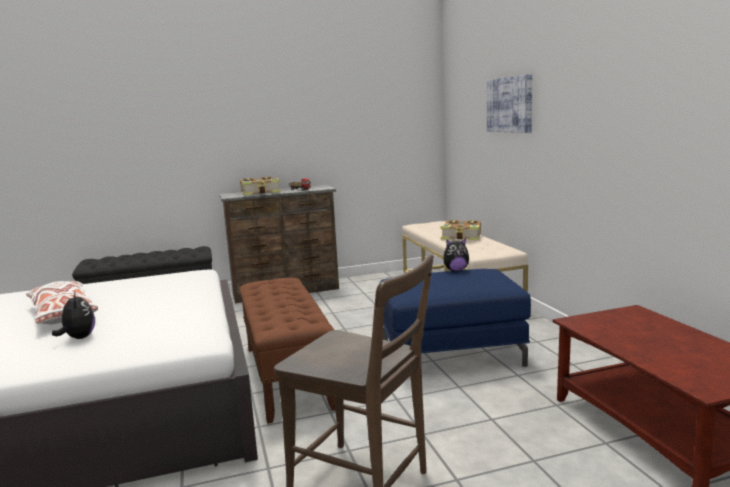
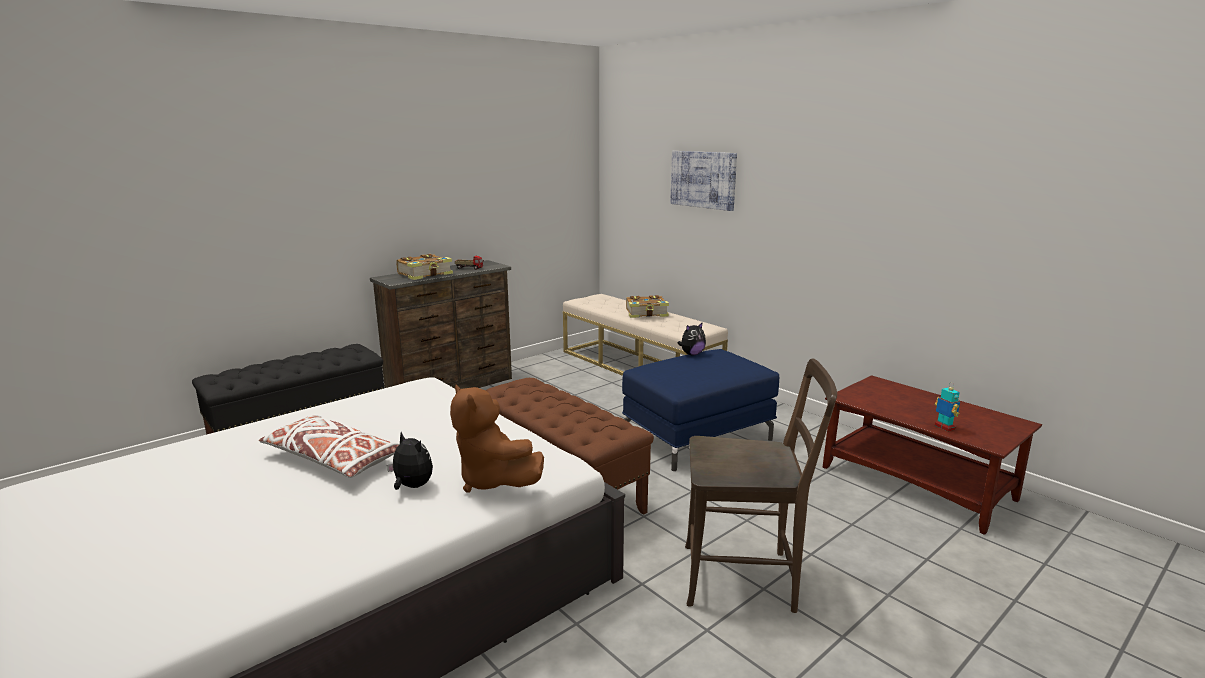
camera: 25 degrees left, 5 degrees up
none -> brown plush toy [450,384,544,493]
none -> toy robot [935,384,960,432]

